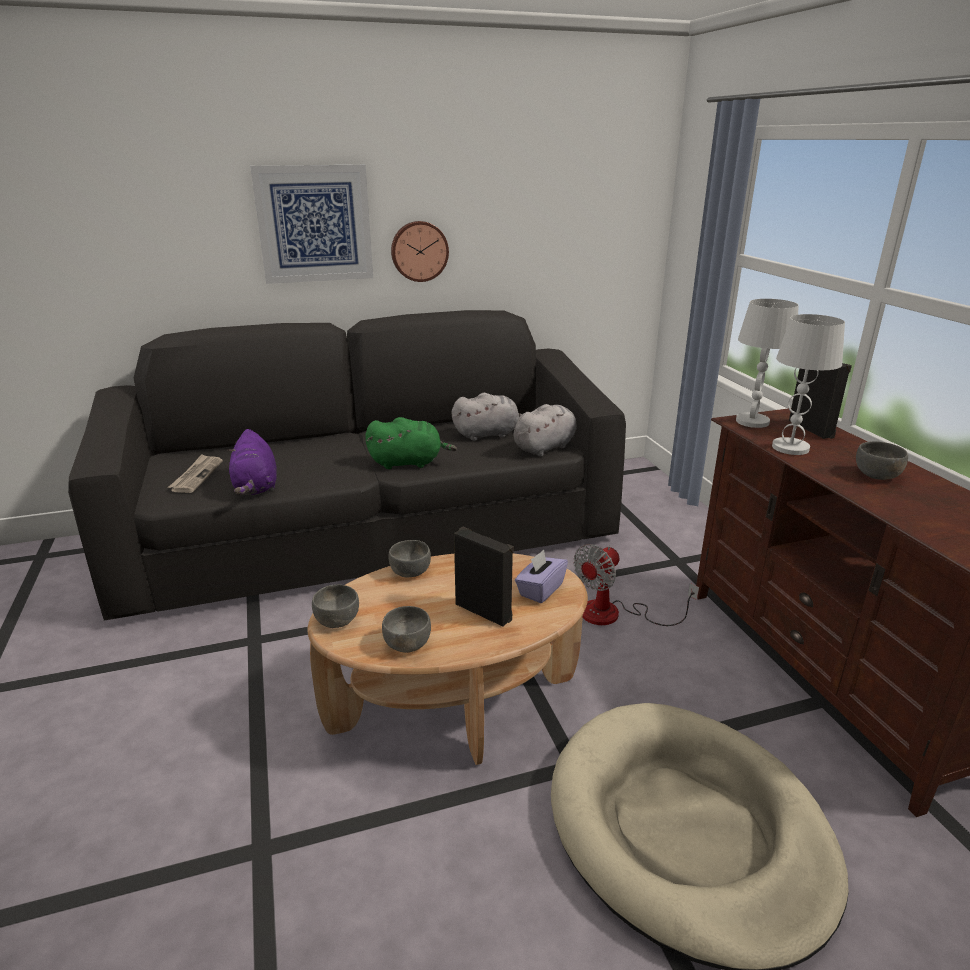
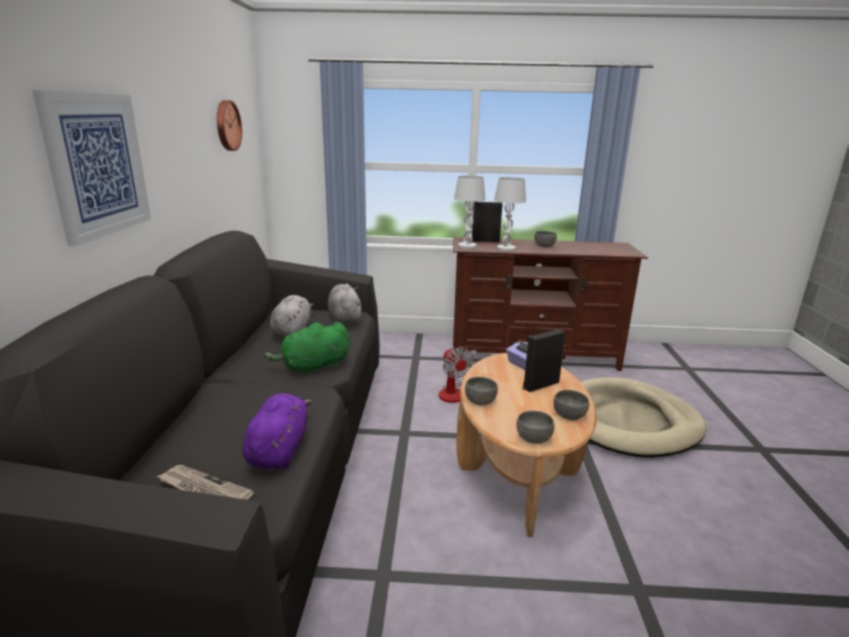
camera: 70 degrees left, 5 degrees down
purple plush toy [227,429,277,495] -> purple plush toy turned 90 degrees counterclockwise [242,393,312,470]
green plush toy [365,417,457,469] -> green plush toy turned 135 degrees counterclockwise [264,322,350,376]
wall clock [391,221,449,282] -> wall clock moved to [217,100,242,151]

